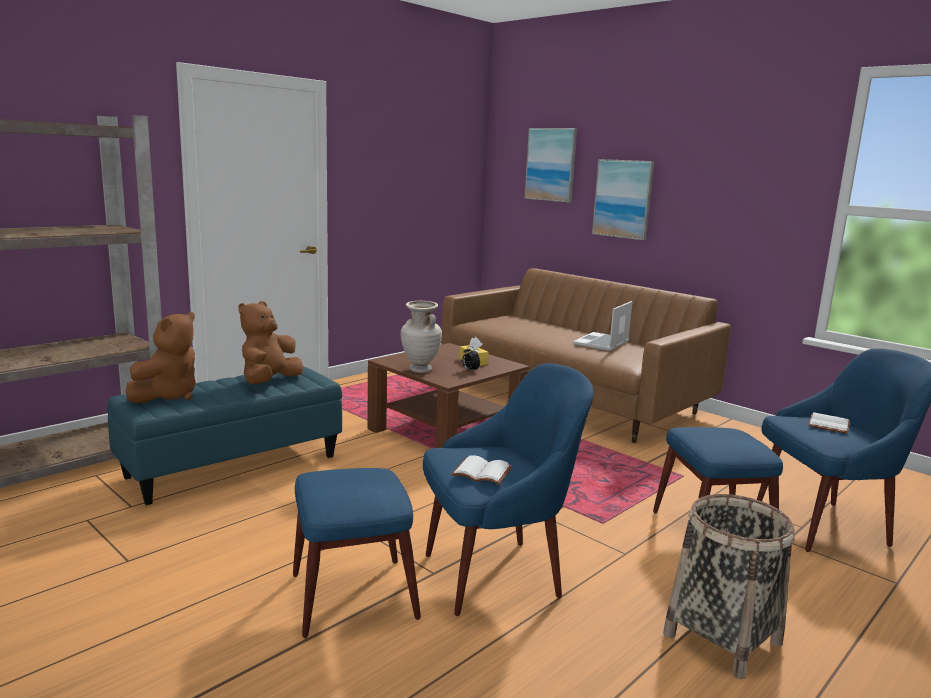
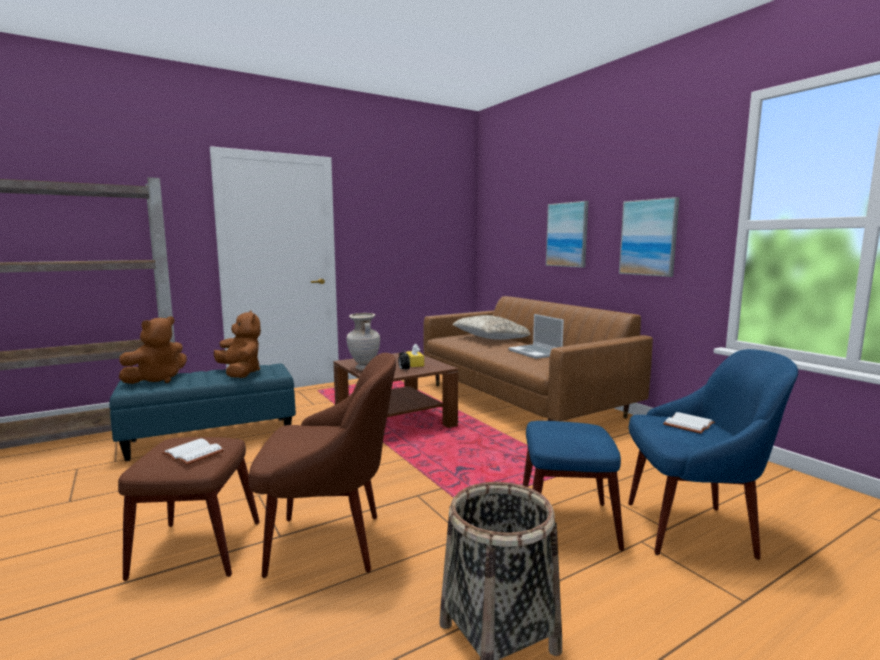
camera: 15 degrees right, 5 degrees down
brown plush toy [238,301,303,384] -> brown plush toy turned 105 degrees clockwise [214,310,261,378]
blue armchair [293,363,594,638] -> brown armchair [118,353,396,581]
white book [451,455,512,485] -> white book moved to [162,439,224,465]
picture [524,128,577,203] -> picture moved to [619,197,680,277]
laptop [573,301,632,351] -> laptop turned 75 degrees counterclockwise [508,314,564,359]
none -> beige pillow [453,315,530,340]

